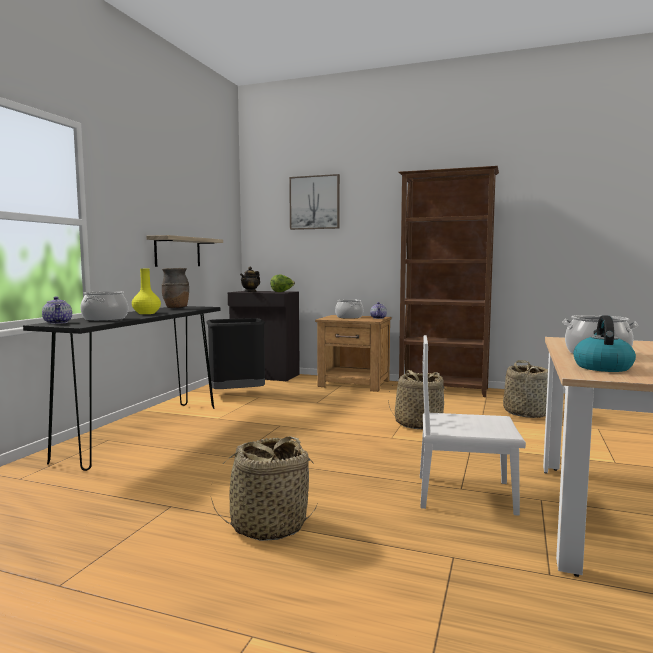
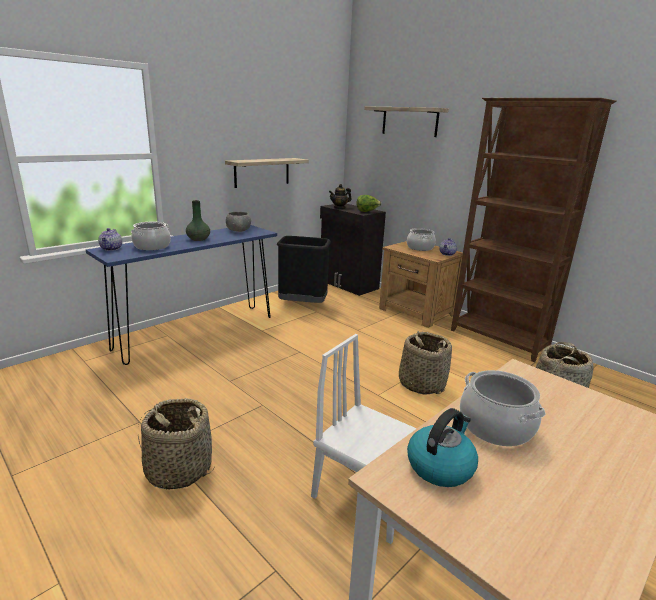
camera: 25 degrees right, 15 degrees up
black console table [23,306,221,471] -> blue console table [86,225,277,365]
yellow vase [132,268,161,314] -> green vase [186,200,210,241]
brown vase [161,268,189,309] -> grey bowl [226,212,251,232]
picture [289,174,340,230] -> shelf [364,106,449,137]

